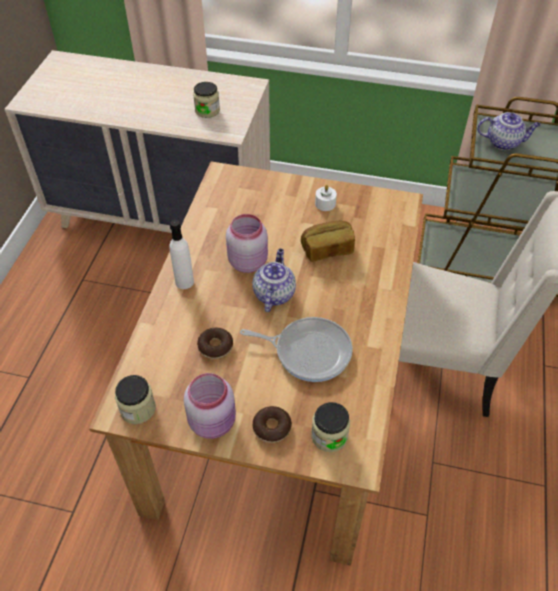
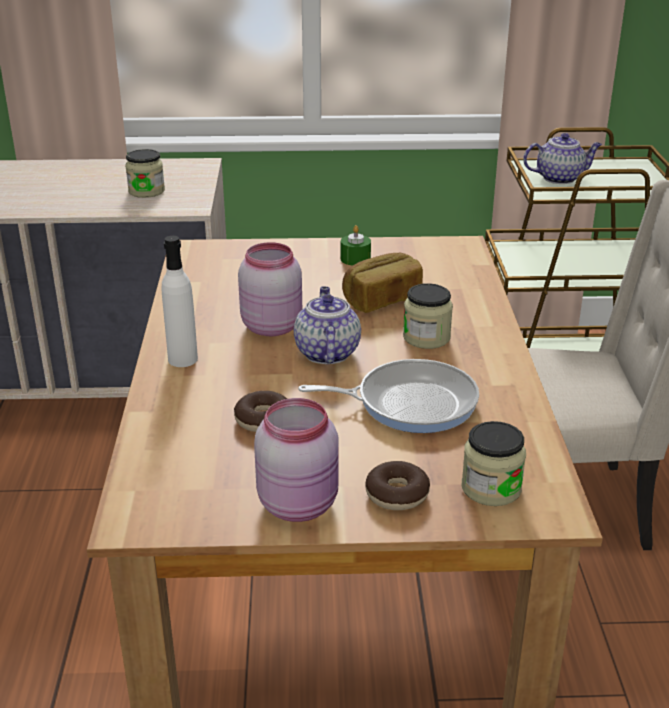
camera: 15 degrees left, 20 degrees down
jar [115,375,156,424] -> jar moved to [403,283,453,349]
white candle [315,185,337,211] -> green candle [341,225,371,266]

